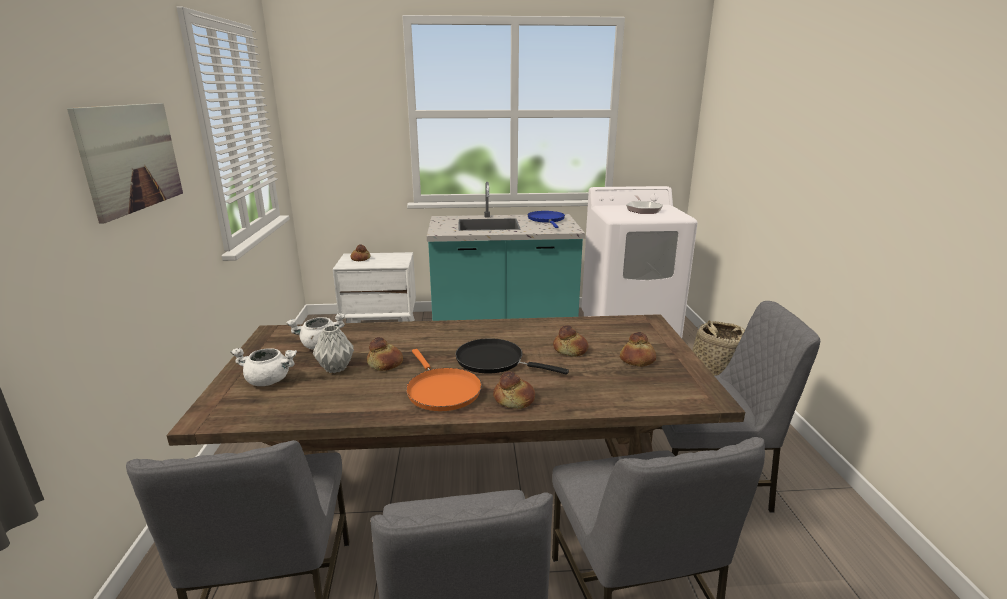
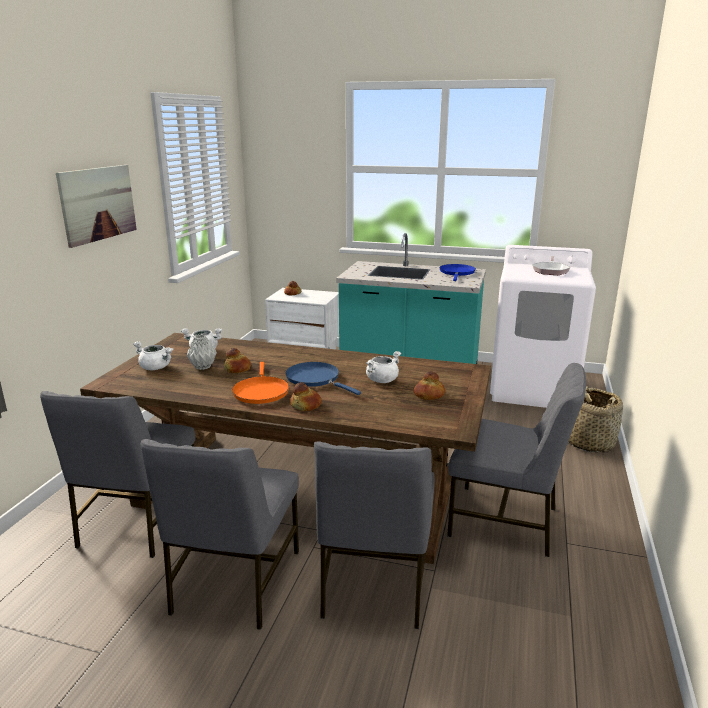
camera: 20 degrees right, 0 degrees up
black frying pan [455,338,569,375] -> blue frying pan [286,362,361,395]
bread [553,325,588,357] -> white cooking pot [366,351,401,383]

